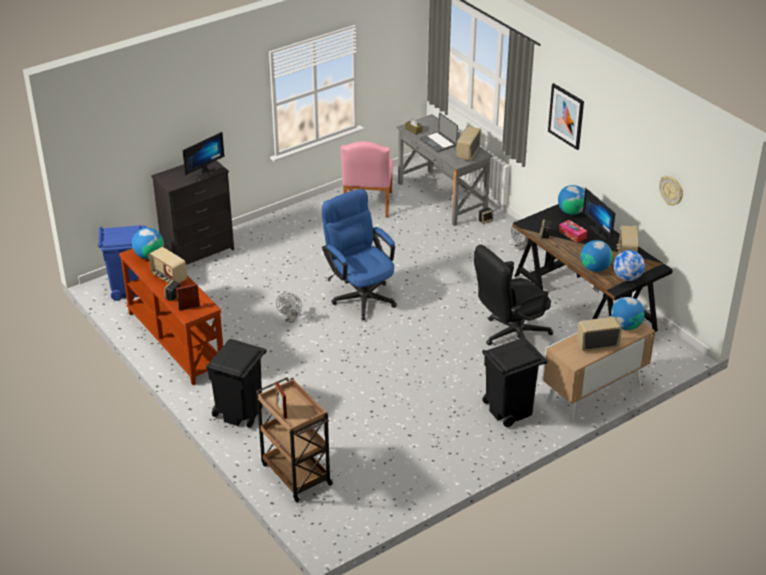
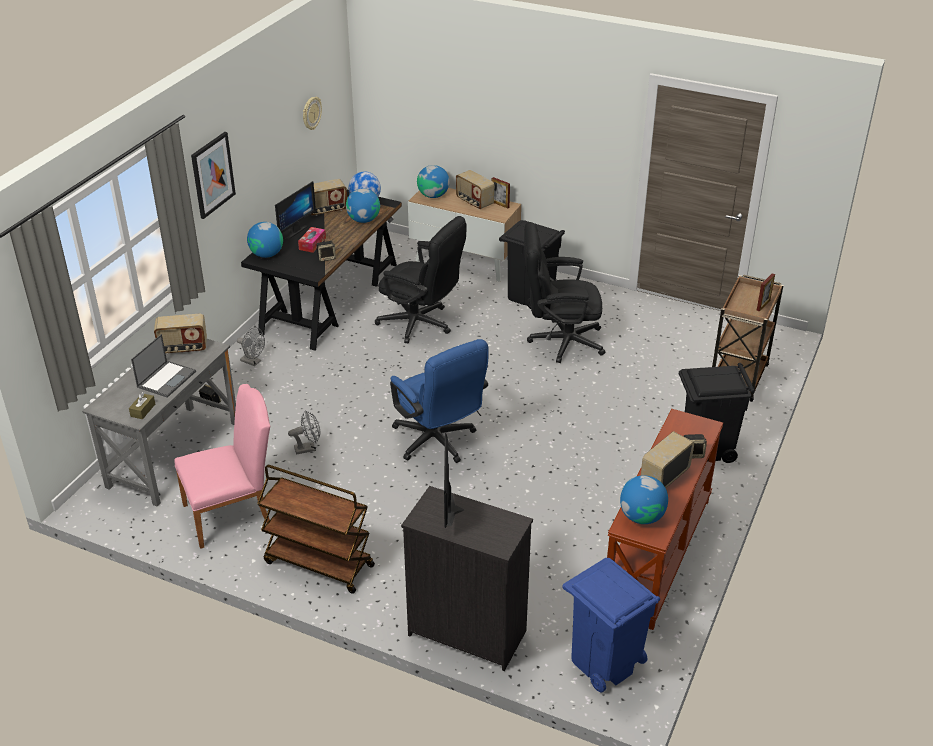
camera: 120 degrees left, 0 degrees up
radio [148,247,187,283] -> radio turned 150 degrees counterclockwise [641,431,695,488]
picture frame [176,284,200,311] -> picture frame moved to [492,177,510,209]
monitor [183,132,224,179] -> monitor turned 105 degrees counterclockwise [444,433,464,528]
grey fan [276,293,302,323] -> grey fan moved to [288,410,320,455]
blue office chair [322,189,397,320] -> blue office chair turned 60 degrees counterclockwise [390,339,489,463]
none -> brown cart [257,465,375,594]
none -> black office chair [524,222,605,363]

